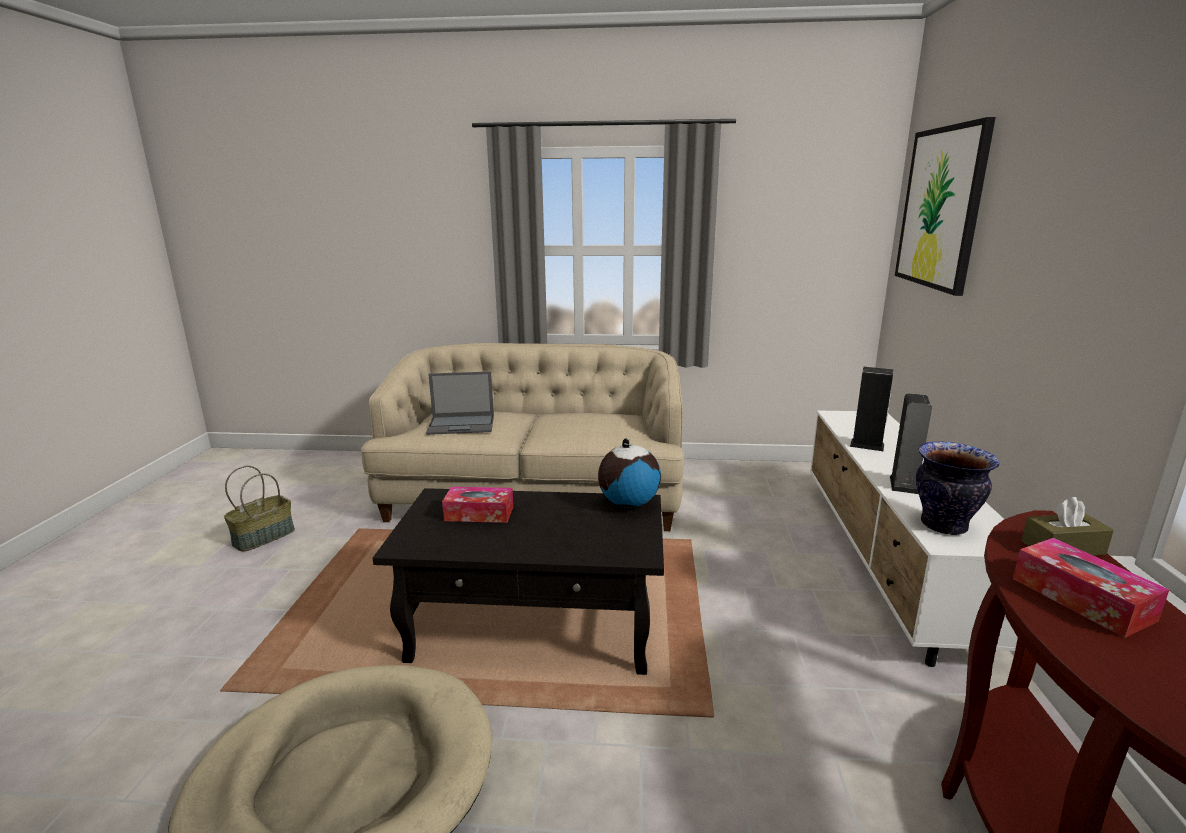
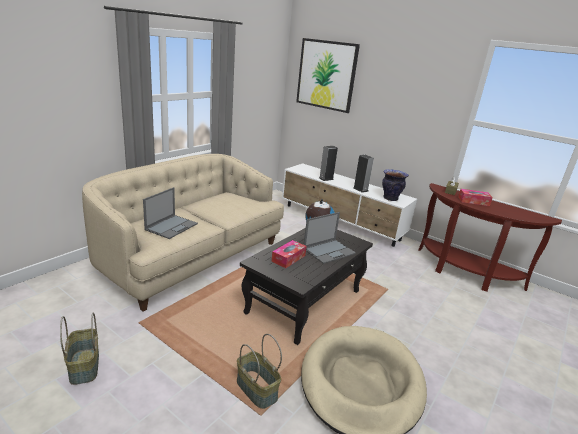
camera: 60 degrees left, 5 degrees up
none -> basket [237,334,282,409]
none -> laptop [304,212,356,264]

